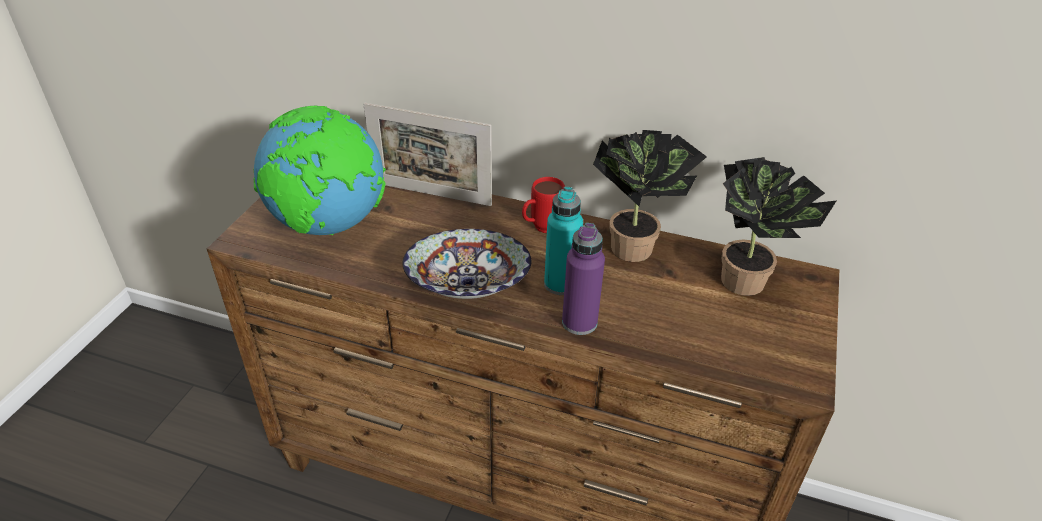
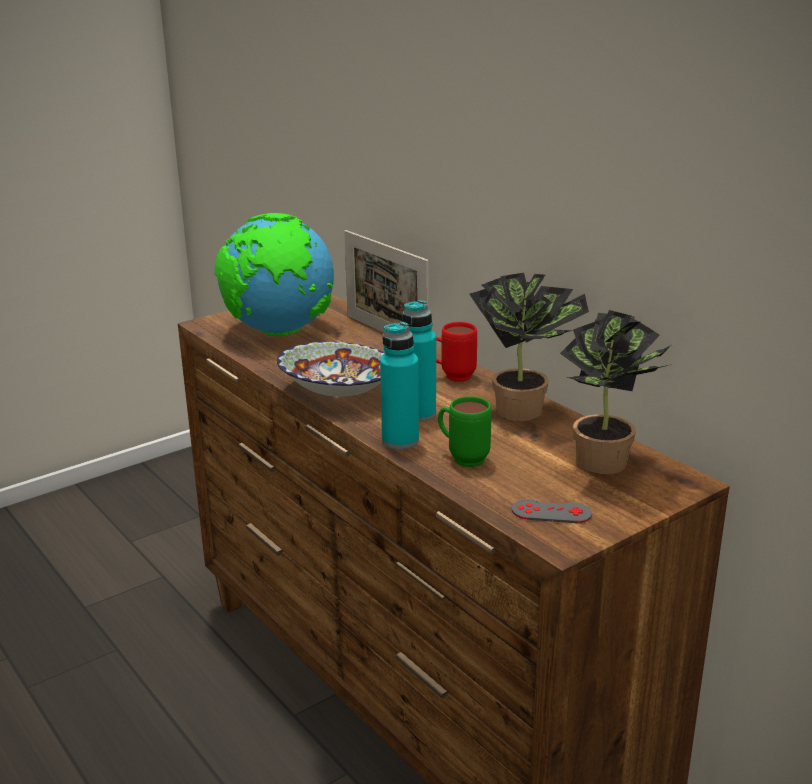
camera: 35 degrees right, 15 degrees down
purple bottle [562,223,605,335] -> turquoise bottle [380,322,419,449]
none -> green mug [438,396,491,467]
none -> grey game controller [512,499,592,523]

